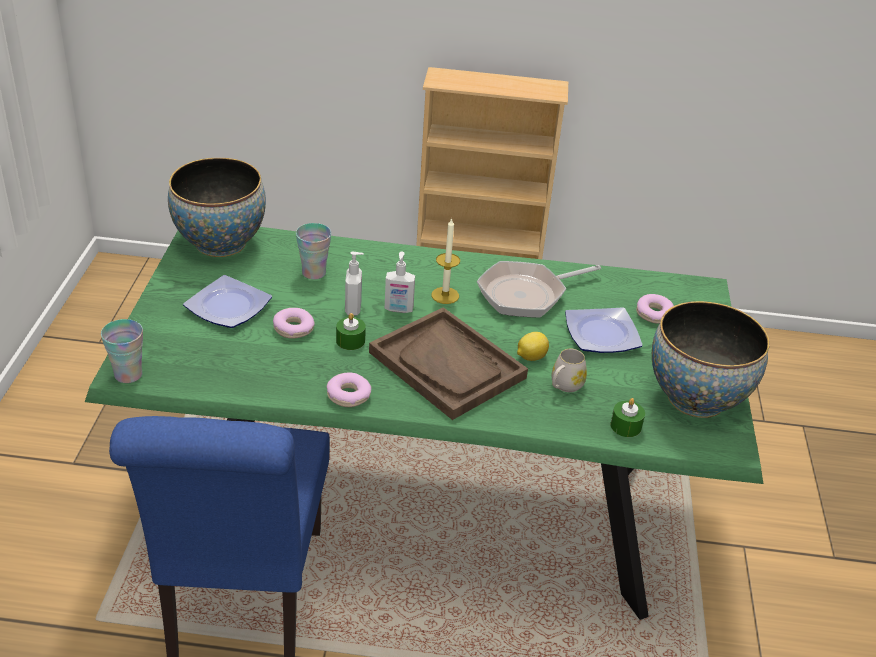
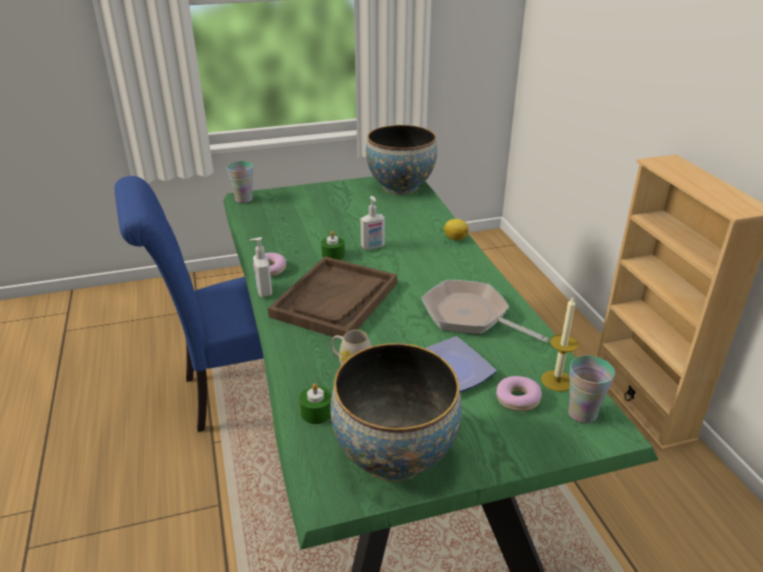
camera: 70 degrees right, 5 degrees down
plate [183,275,272,328] -> none
donut [273,308,315,339] -> none
cup [296,223,331,280] -> cup moved to [568,355,615,423]
soap dispenser [384,251,415,313] -> soap dispenser moved to [250,237,272,297]
candle [431,218,460,304] -> candle moved to [541,297,578,391]
lemon [517,332,549,361] -> lemon moved to [444,219,468,240]

